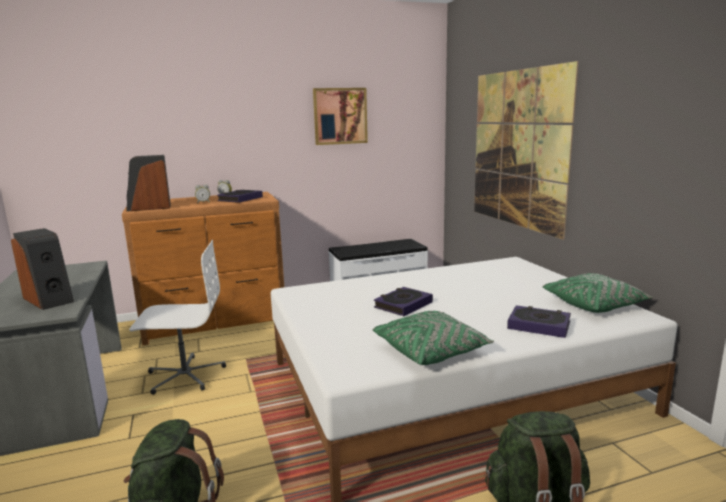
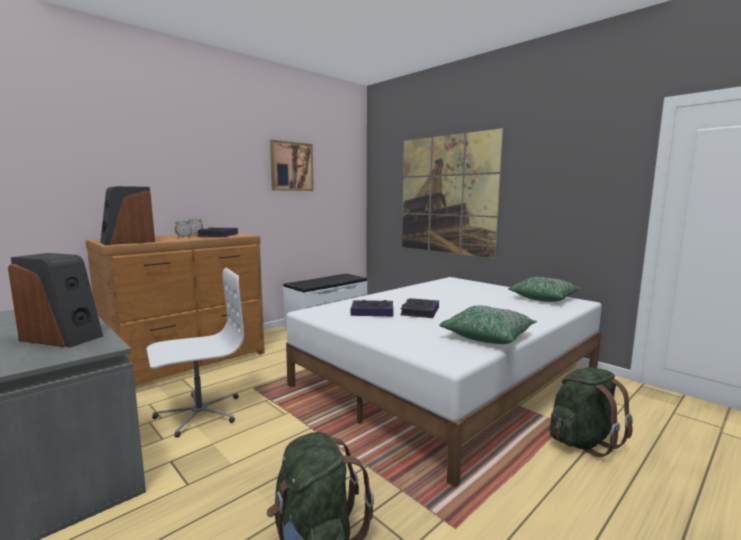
camera: 25 degrees left, 5 degrees down
book [507,305,571,338] -> book moved to [351,300,393,316]

